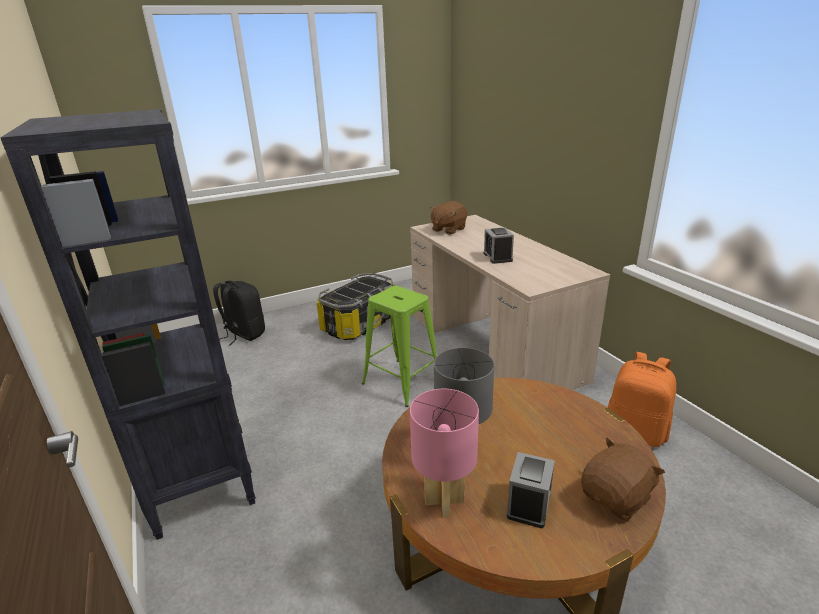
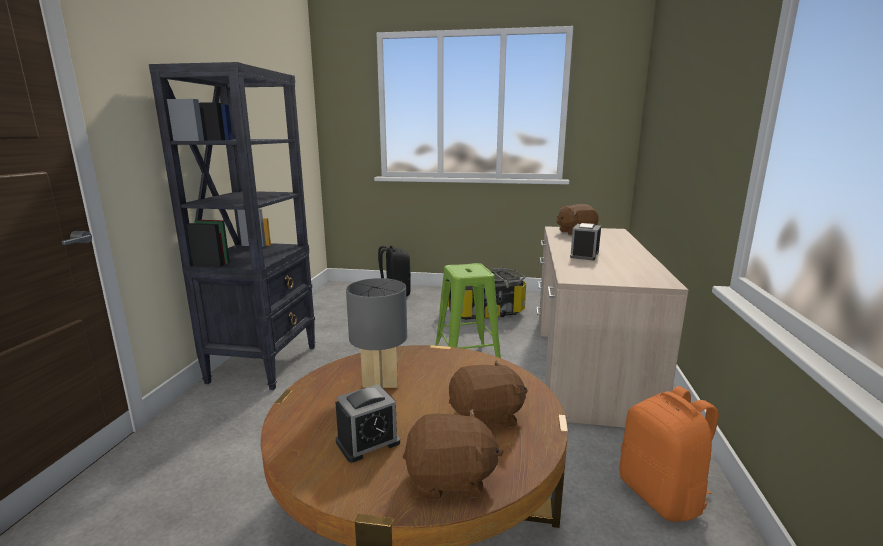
camera: 35 degrees right, 10 degrees down
pink table lamp [410,389,479,518] -> none
none -> brown plush toy [449,360,528,428]

